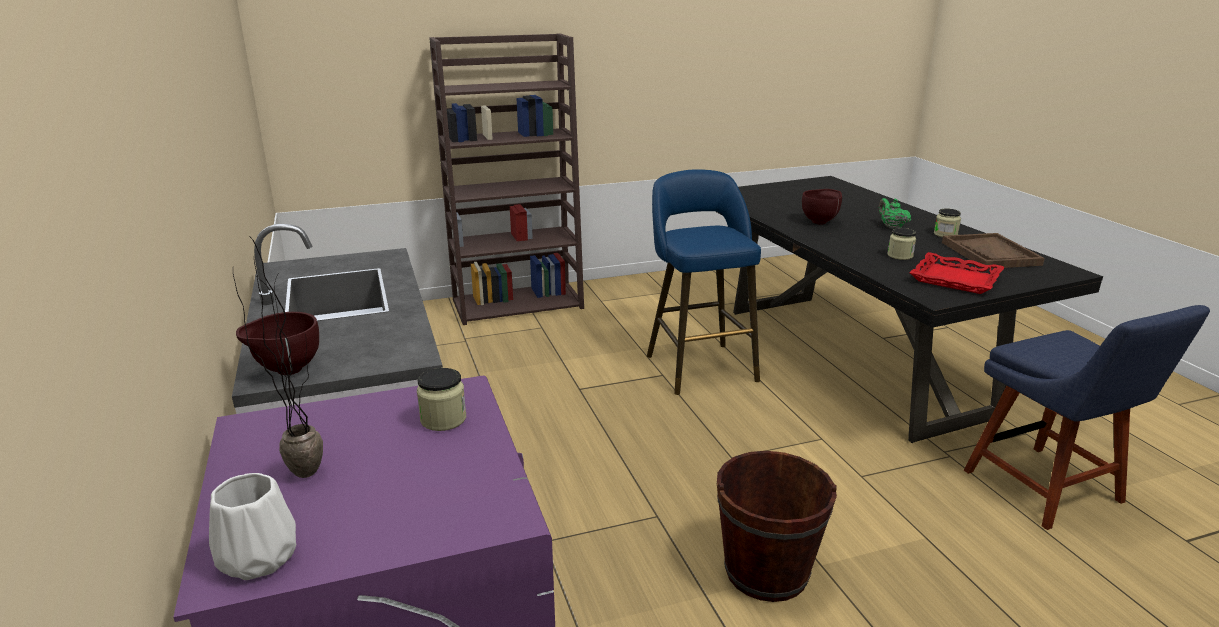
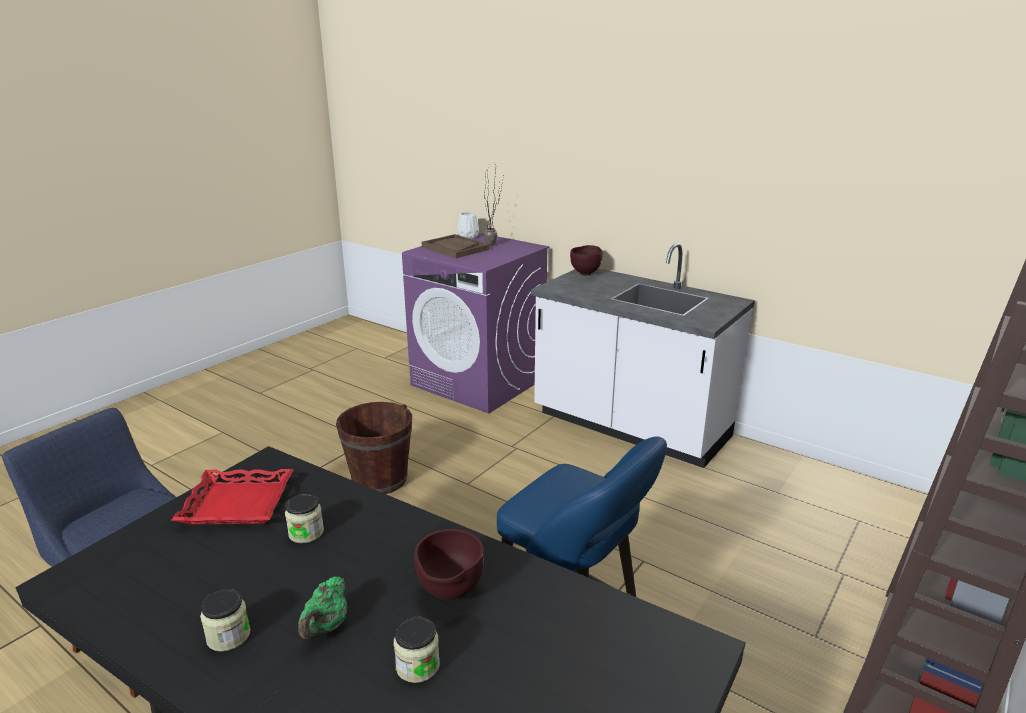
camera: 145 degrees right, 0 degrees up
jar [417,368,466,431] -> jar moved to [394,616,440,683]
green teapot [878,198,911,229] -> green teapot turned 75 degrees clockwise [298,576,347,639]
brown tray [942,233,1045,269] -> brown tray moved to [422,234,490,258]

